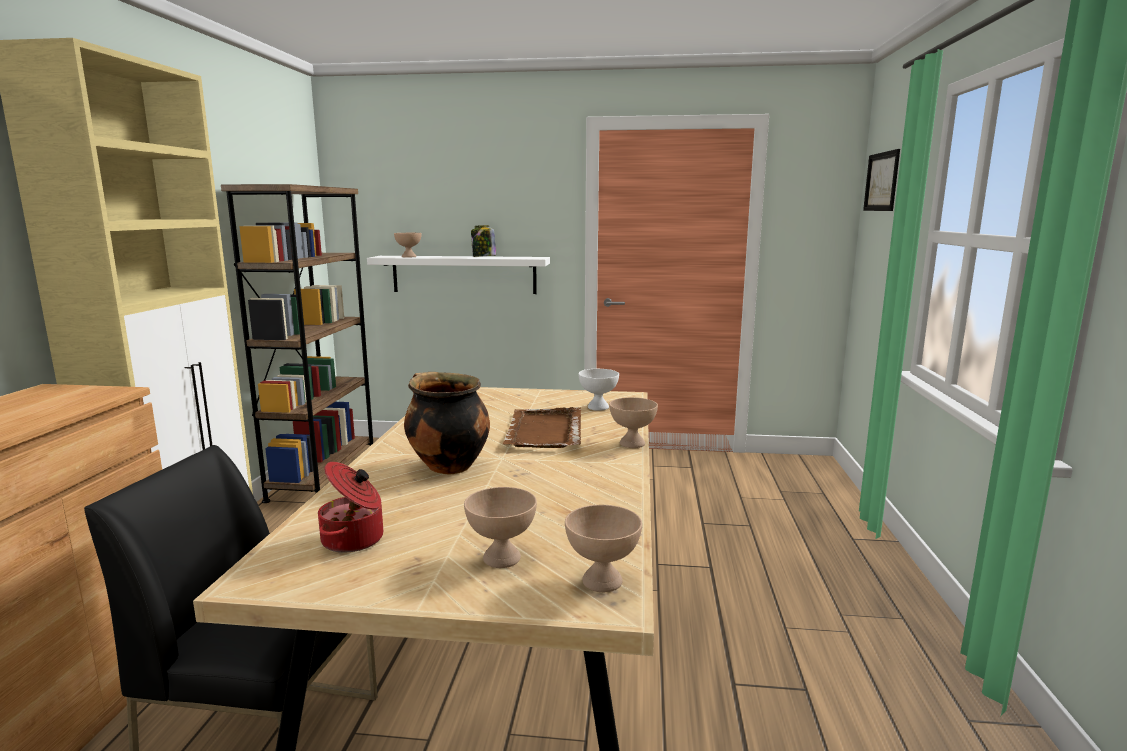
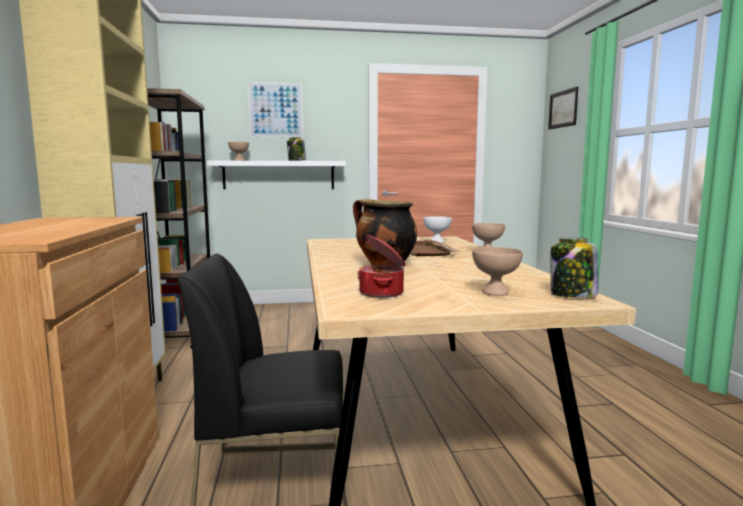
camera: 15 degrees left, 5 degrees down
beige bowl [565,505,642,592] -> jar [551,238,598,297]
none -> picture [248,82,303,138]

